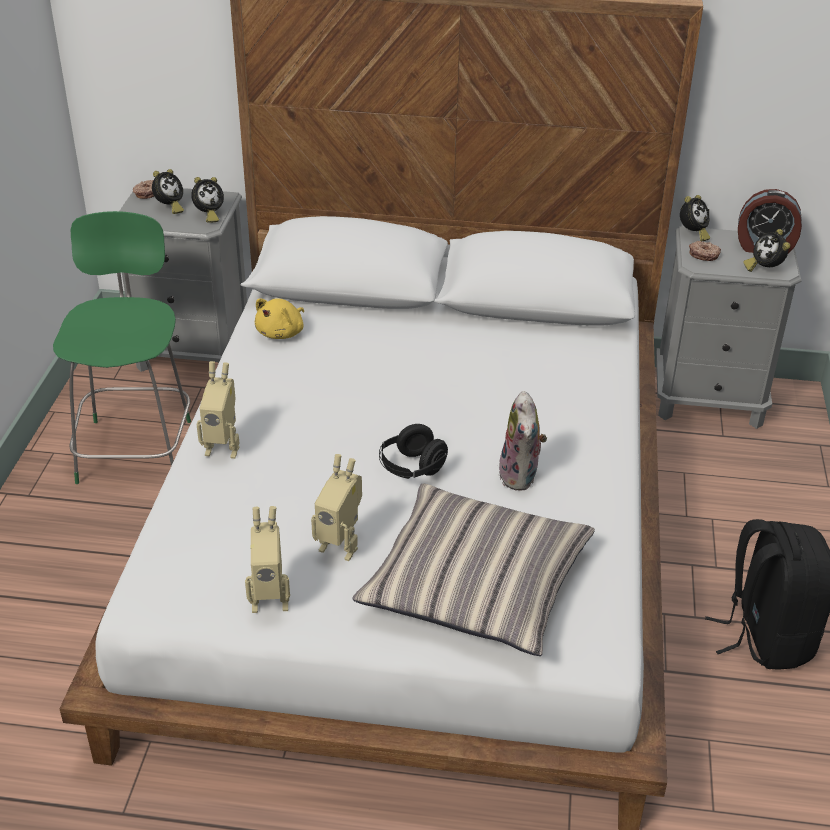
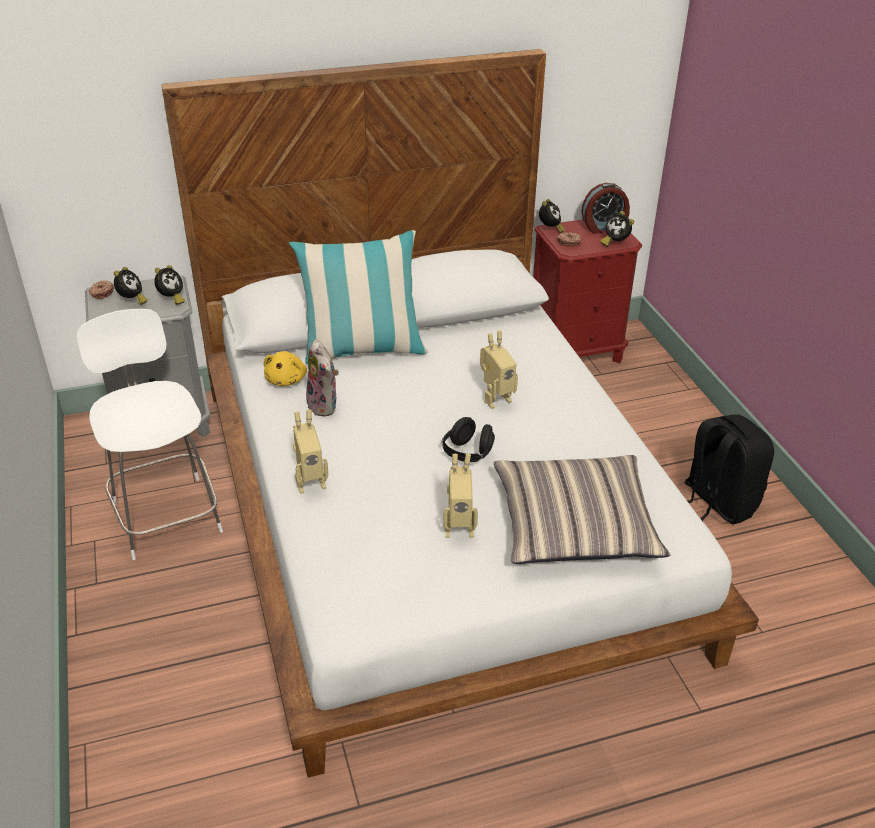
camera: 25 degrees left, 0 degrees up
green chair [53,211,191,484] -> white chair [76,309,223,560]
toy robot [245,506,290,613] -> toy robot moved to [480,330,518,409]
plush toy [498,391,547,491] -> plush toy moved to [306,340,339,417]
grey nightstand [656,226,802,429] -> red nightstand [533,219,642,363]
none -> pillow [289,230,428,364]

